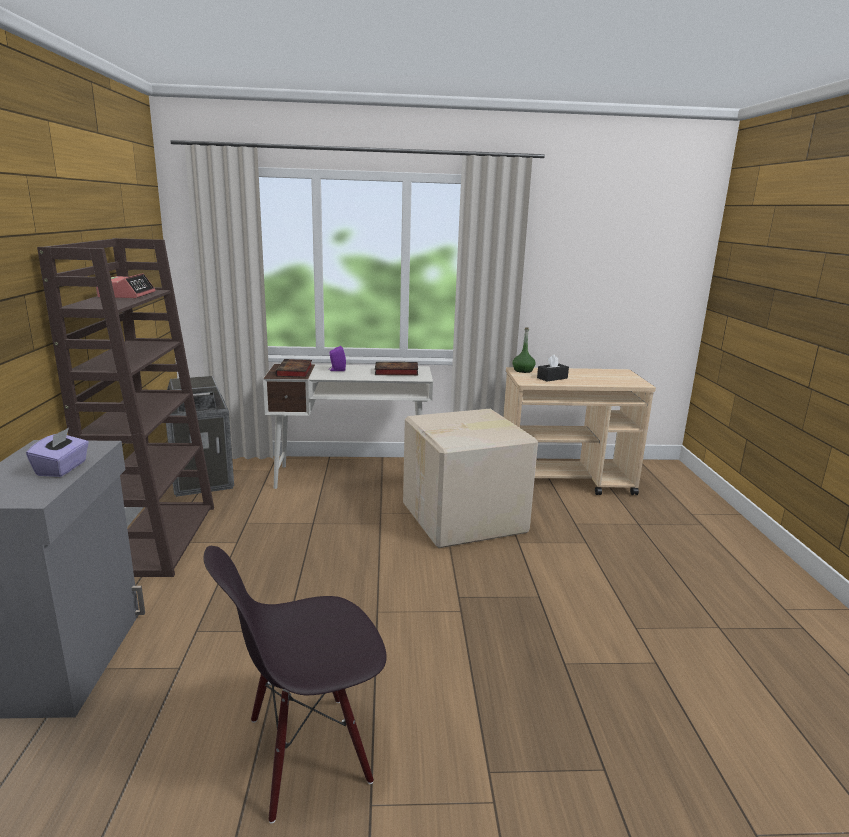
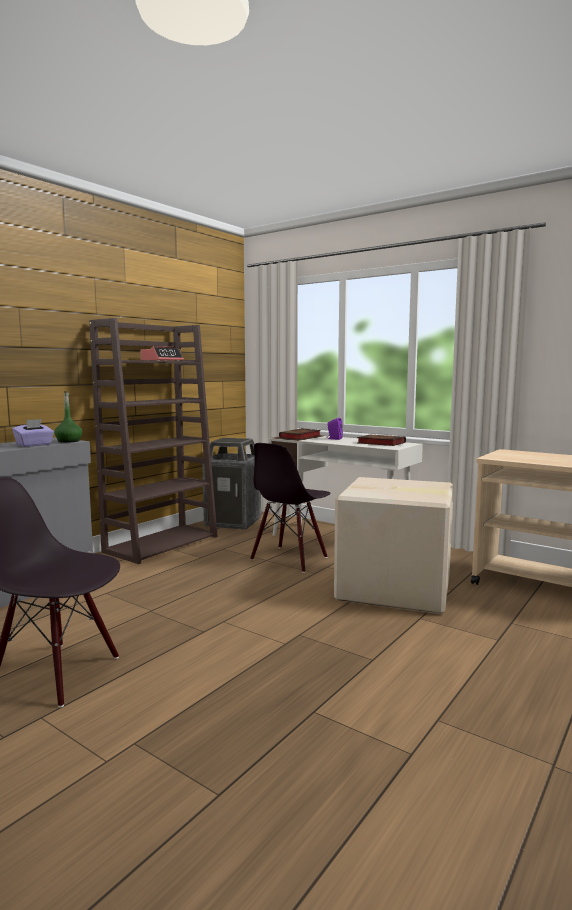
camera: 40 degrees right, 10 degrees down
green bottle [512,327,536,373] -> green bottle moved to [54,391,82,443]
black tissue box [537,355,569,381] -> none
none -> black chair [250,443,331,573]

